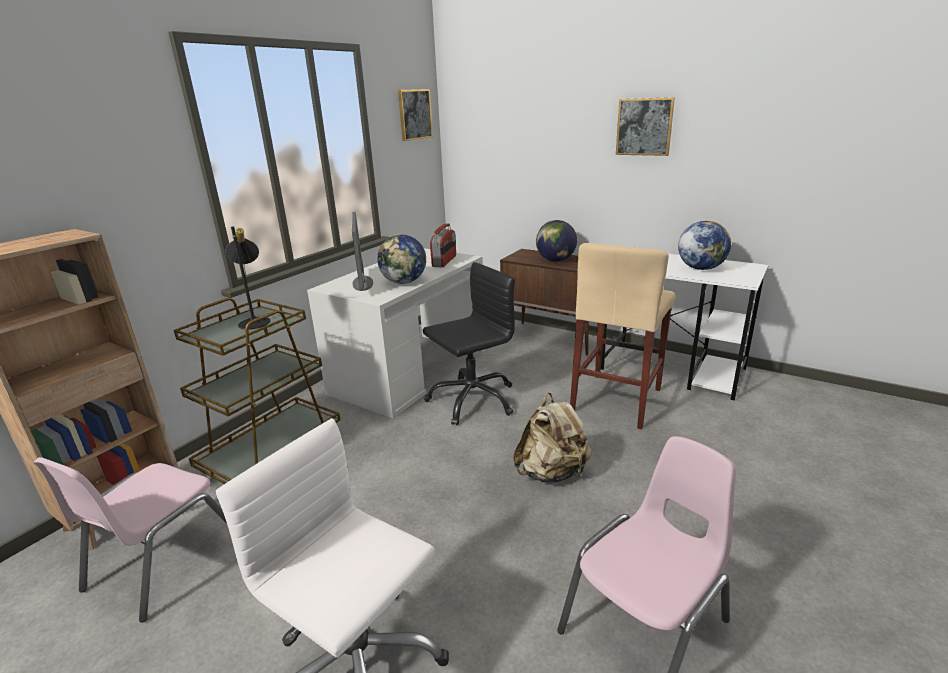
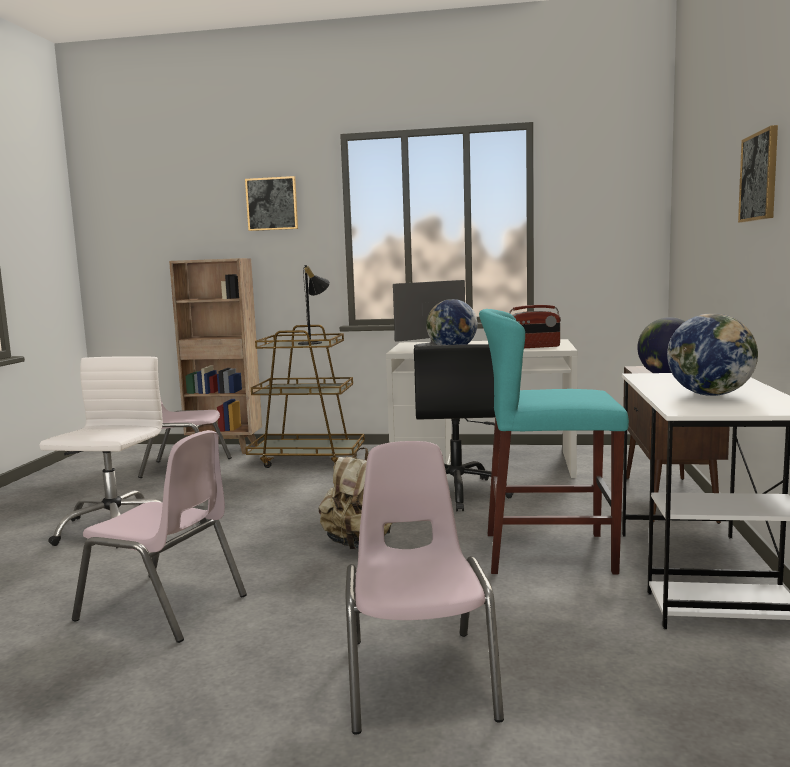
camera: 65 degrees right, 15 degrees down
picture [398,89,433,141] -> picture moved to [245,176,298,231]
black office chair [423,262,515,425] -> black office chair turned 60 degrees clockwise [414,344,513,511]
beige stool [570,243,675,429] -> turquoise stool [479,309,629,574]
none -> pink chair [345,441,504,735]

